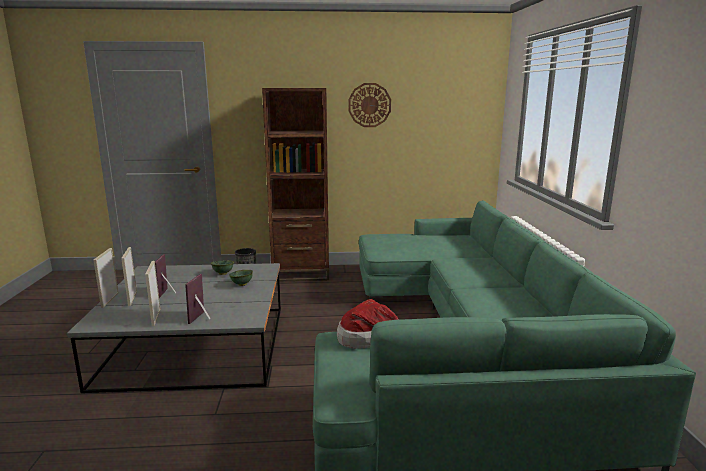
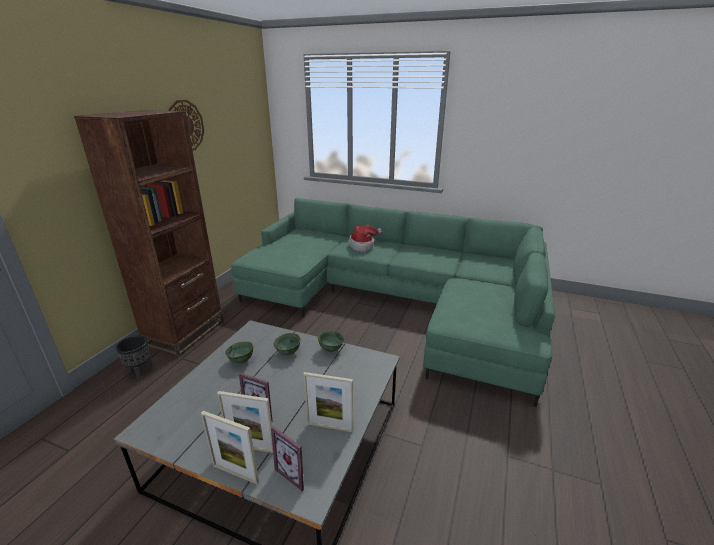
camera: 65 degrees left, 10 degrees up
picture frame [185,274,211,324] -> picture frame moved to [271,426,304,491]
hat [337,299,399,349] -> hat moved to [348,225,383,252]
none -> green bowl [318,330,344,352]

